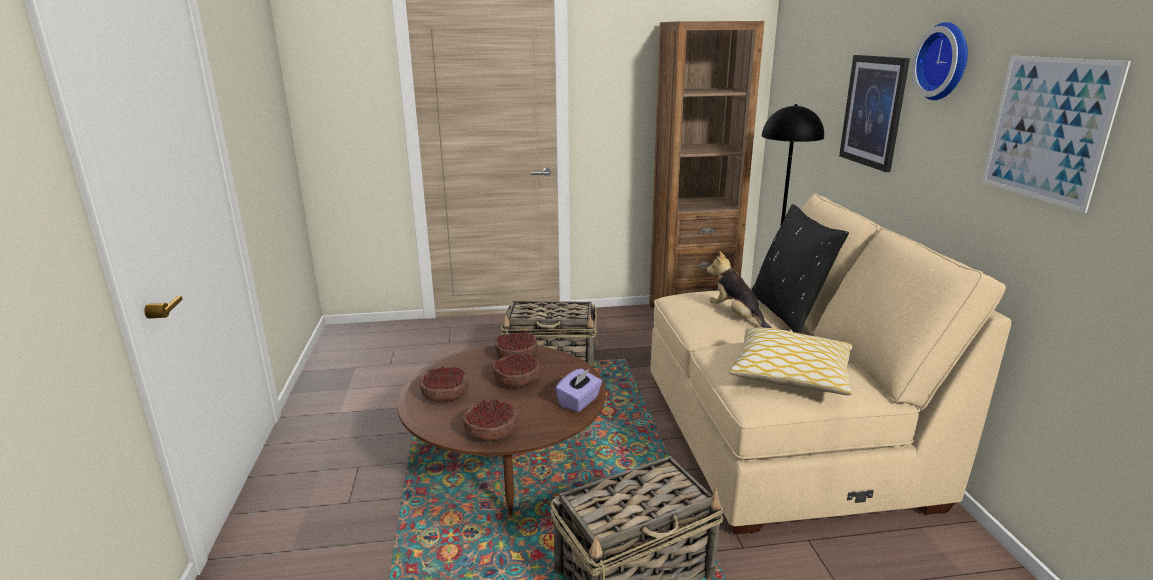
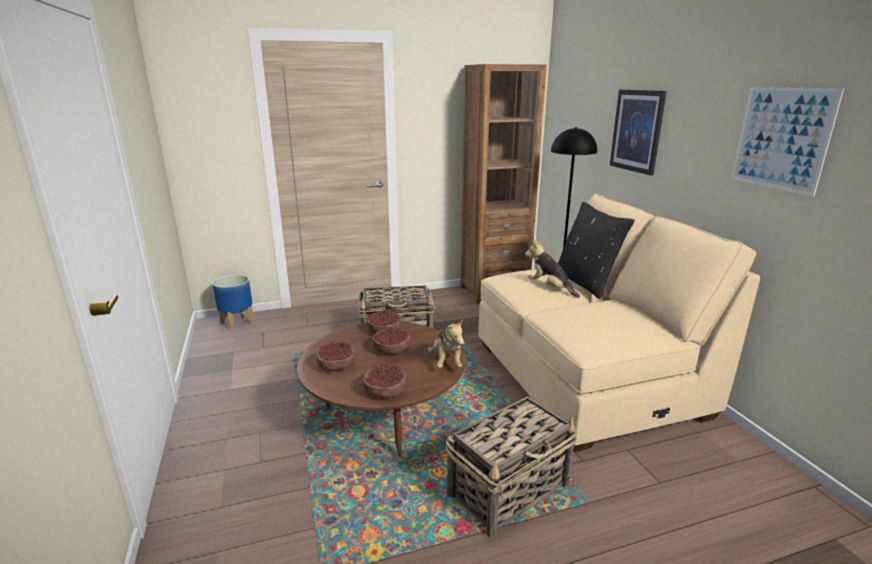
camera: 10 degrees left, 0 degrees up
purple tissue box [555,369,602,412] -> plush toy [428,319,464,368]
pillow [729,327,854,395] -> none
wall clock [912,22,968,100] -> none
none -> planter [212,275,255,331]

